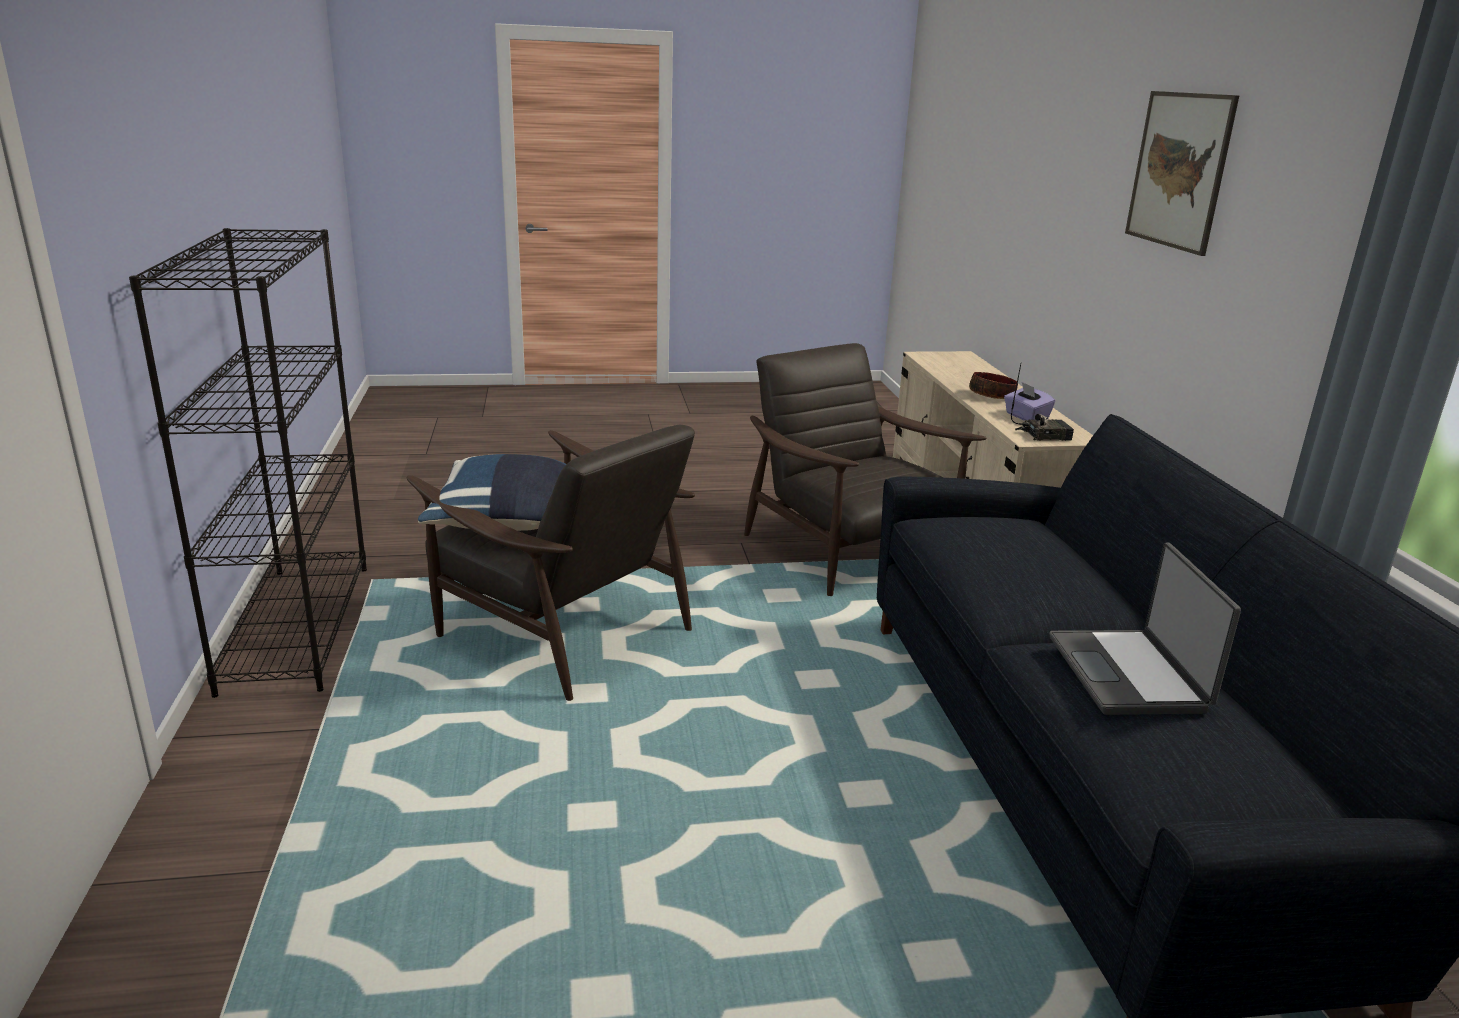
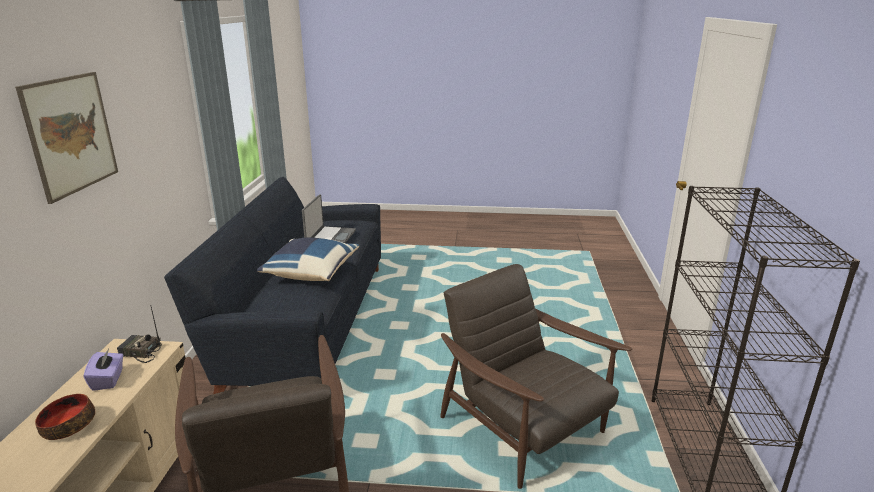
camera: 165 degrees left, 0 degrees up
blue pillow [418,454,566,531] -> blue pillow moved to [257,238,359,281]

